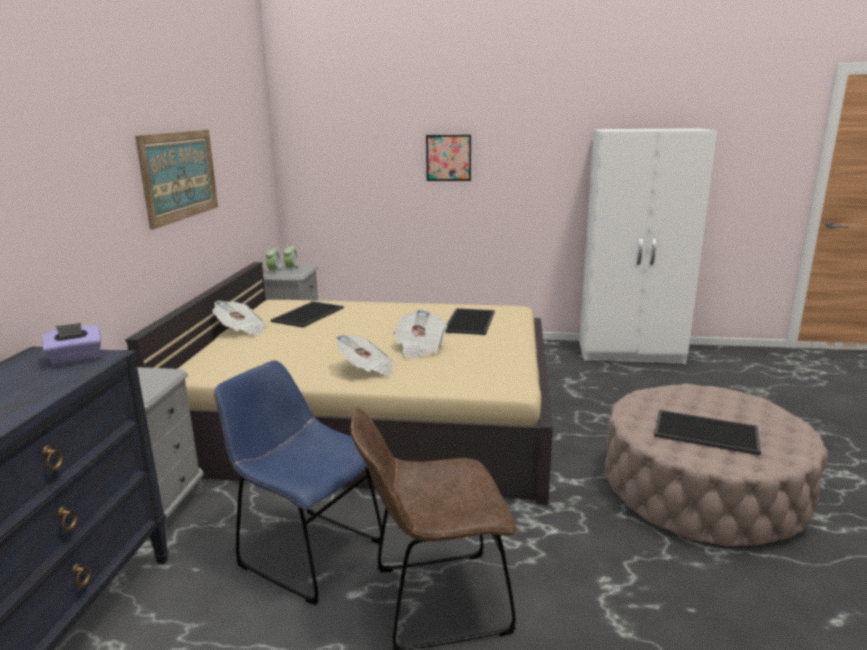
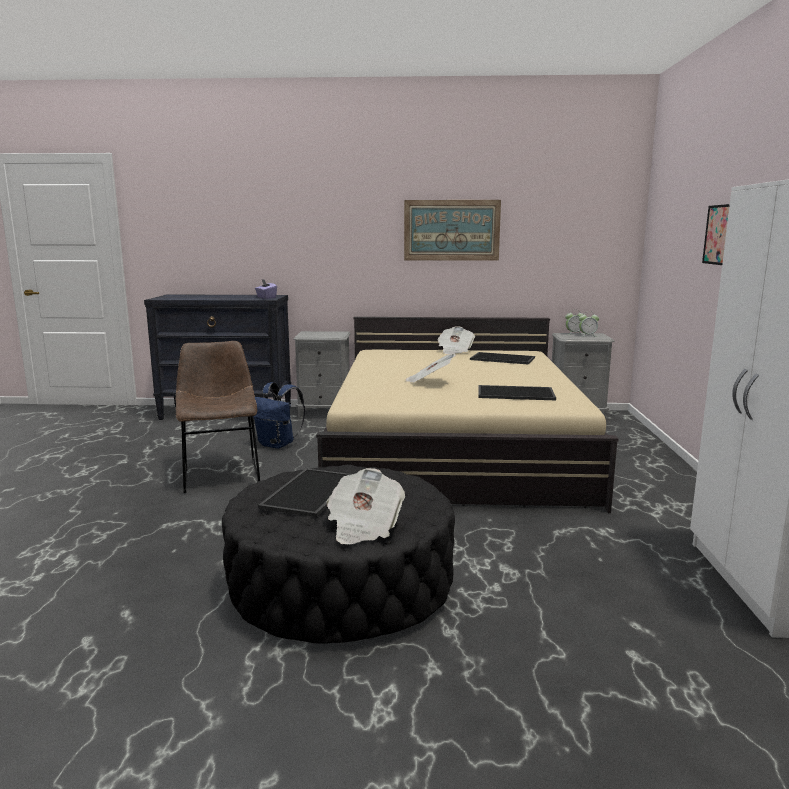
camera: 85 degrees right, 5 degrees down
blue chair [214,360,384,605] -> blue backpack [250,382,305,449]
newspaper [336,335,393,376] -> newspaper moved to [326,468,405,544]
beige ottoman [605,384,828,546] -> black ottoman [222,465,455,644]

